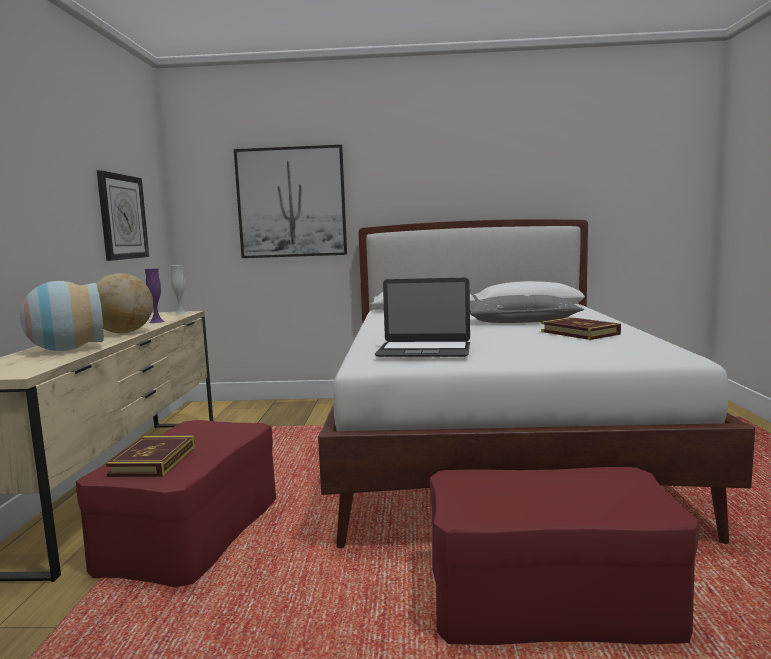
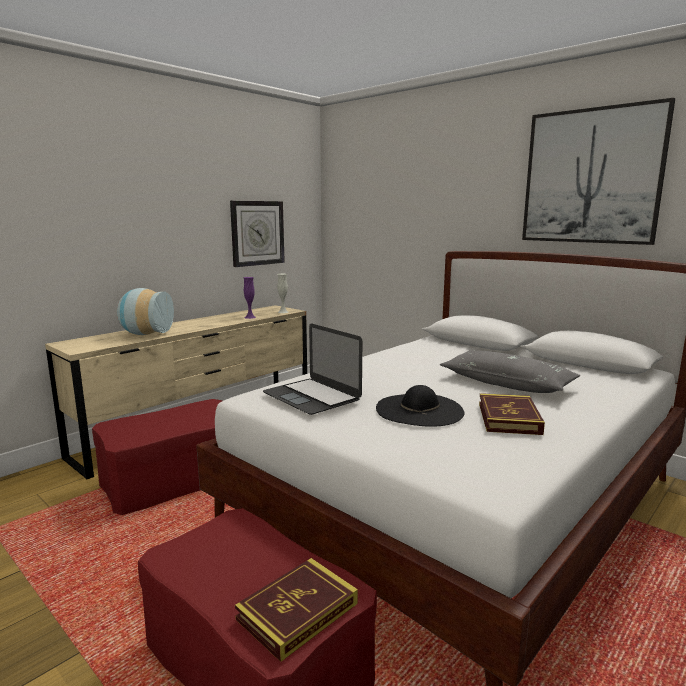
camera: 40 degrees right, 5 degrees up
globe [96,273,153,334] -> none
book [106,435,195,477] -> book moved to [235,558,358,662]
picture [234,145,347,258] -> picture moved to [522,98,675,245]
none -> black hat [376,385,464,427]

